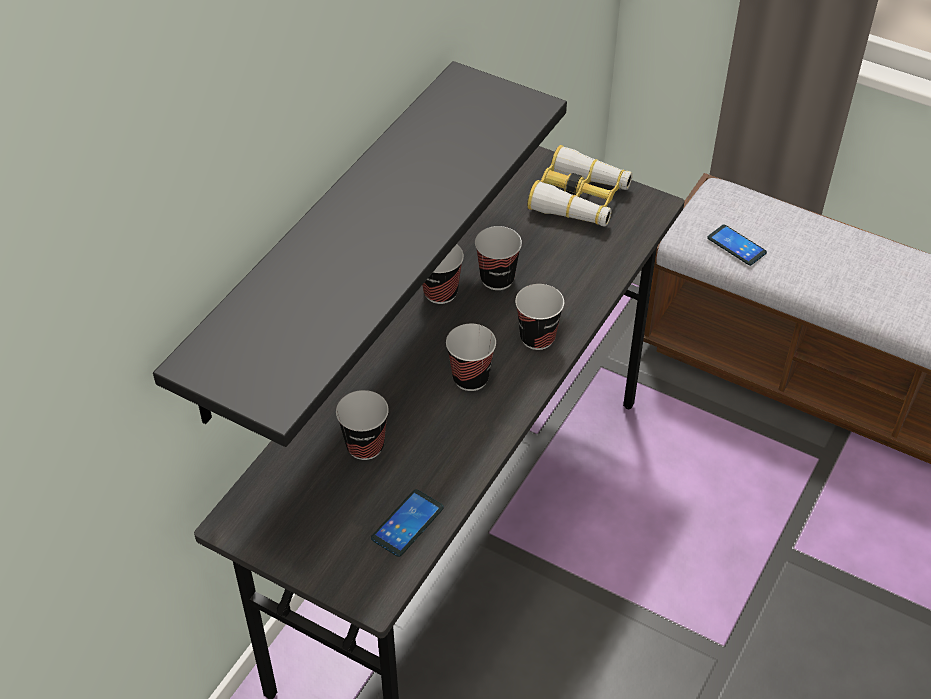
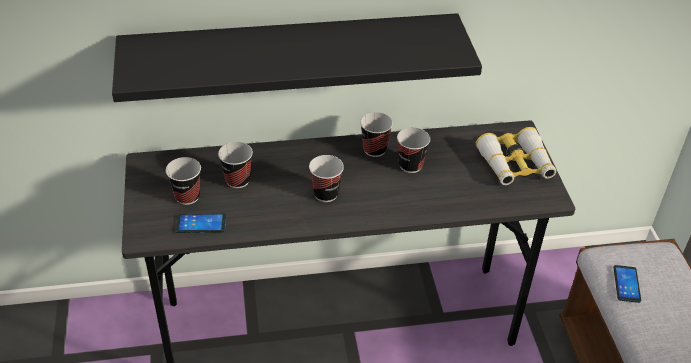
camera: 50 degrees right, 5 degrees down
cup [515,284,564,350] -> cup moved to [166,157,201,205]

